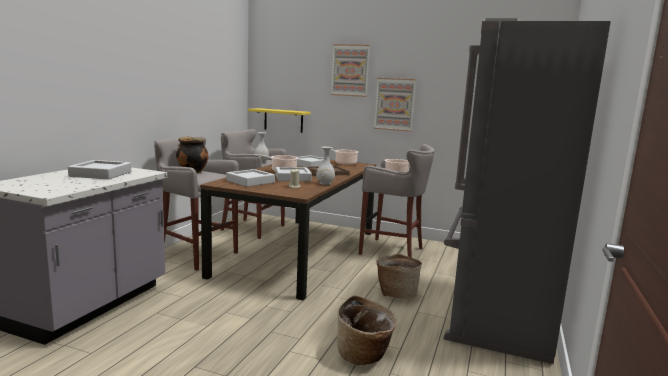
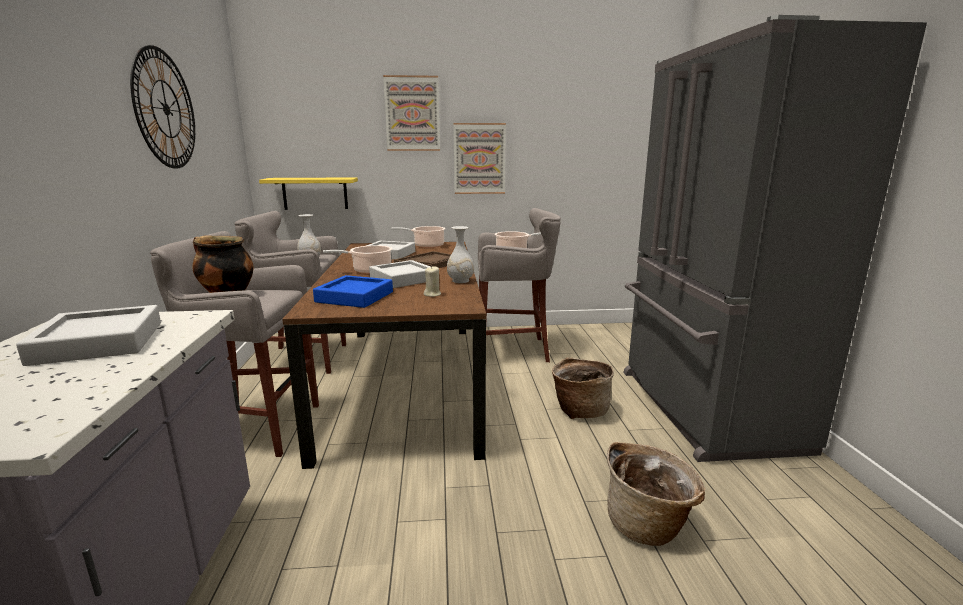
camera: 25 degrees left, 5 degrees up
grey tray [226,169,275,187] -> blue tray [313,275,393,308]
none -> wall clock [130,45,195,169]

